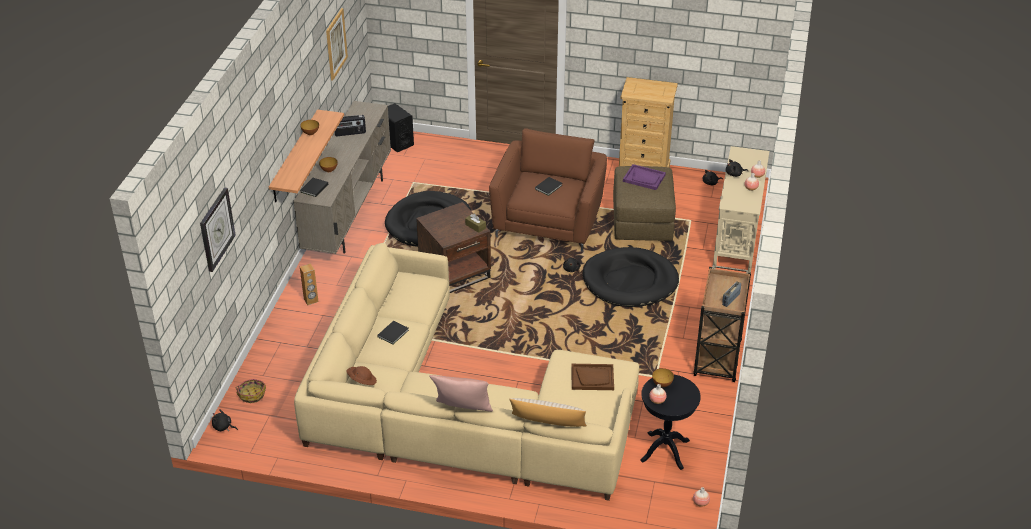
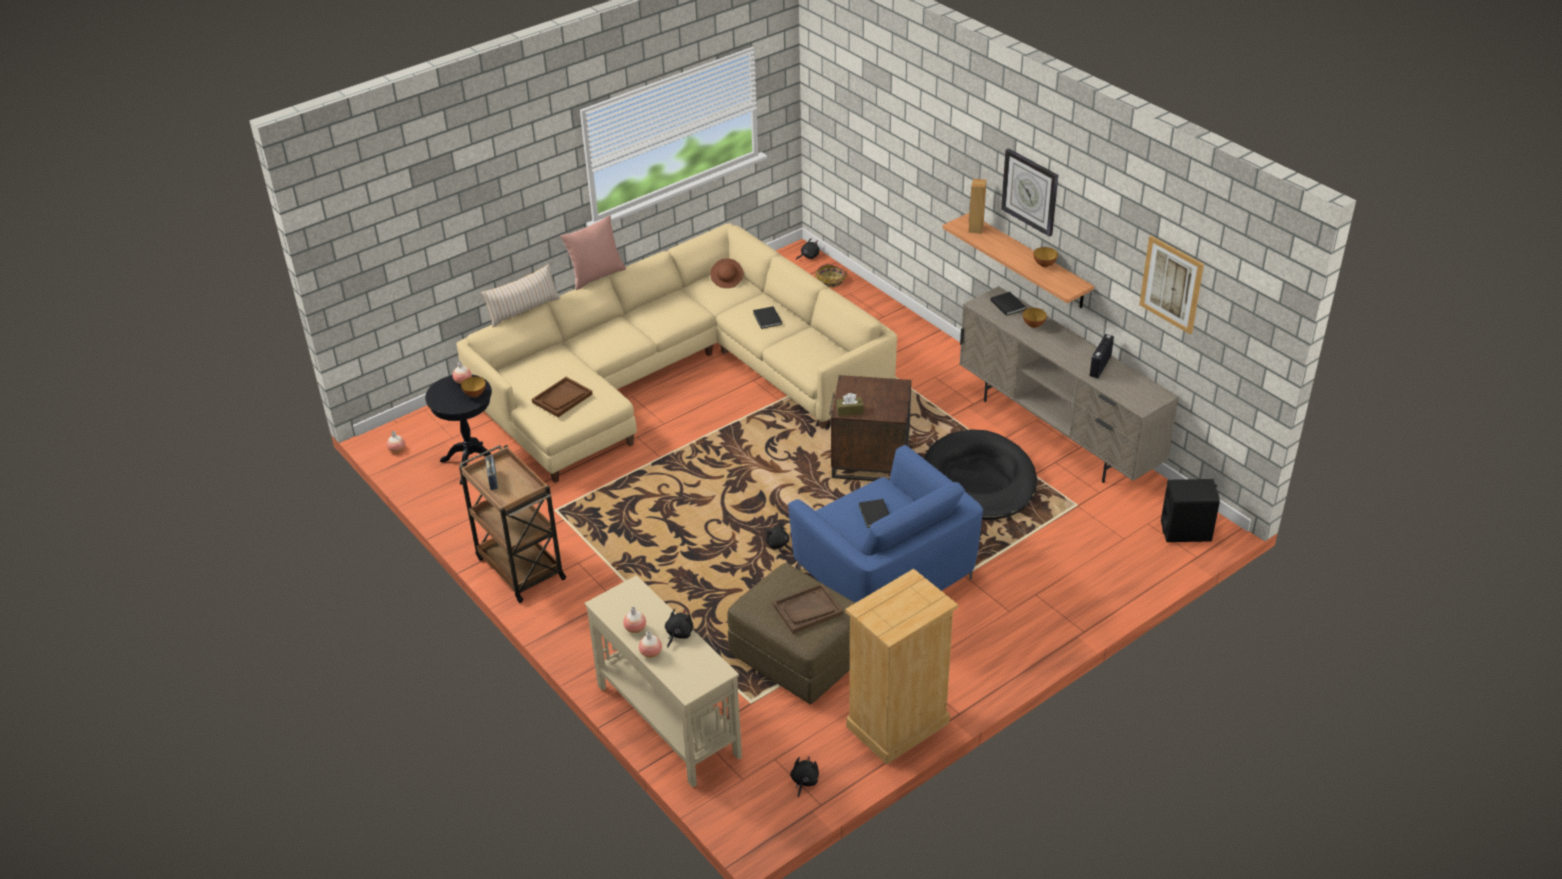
camera: 130 degrees right, 0 degrees up
wall clock [200,188,236,272] -> wall clock moved to [1001,148,1058,237]
brown speaker [300,264,319,305] -> brown speaker moved to [968,179,987,234]
brown armchair [489,128,607,252] -> blue armchair [788,445,983,603]
black dog bed [583,247,679,307] -> none
purple tray [623,164,666,190] -> brown tray [773,583,843,634]

